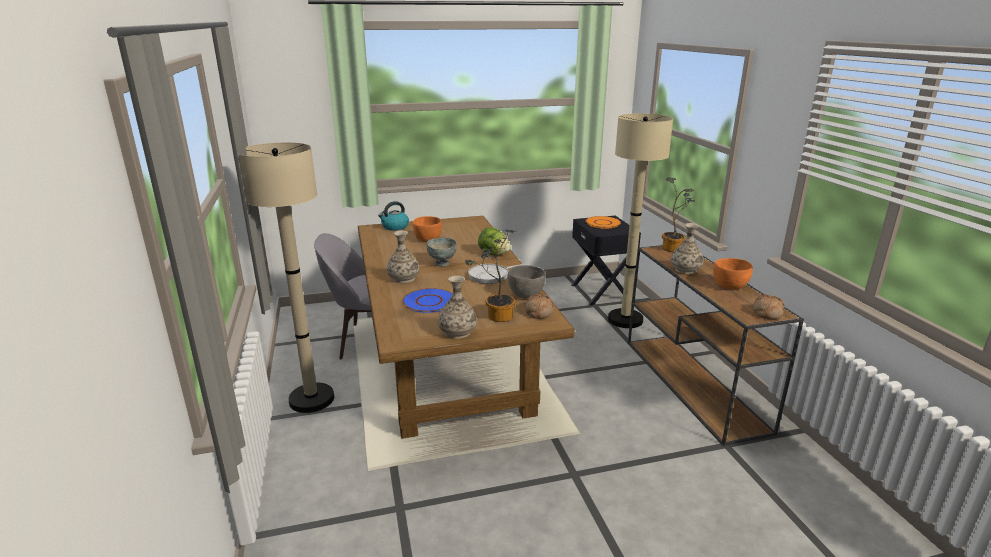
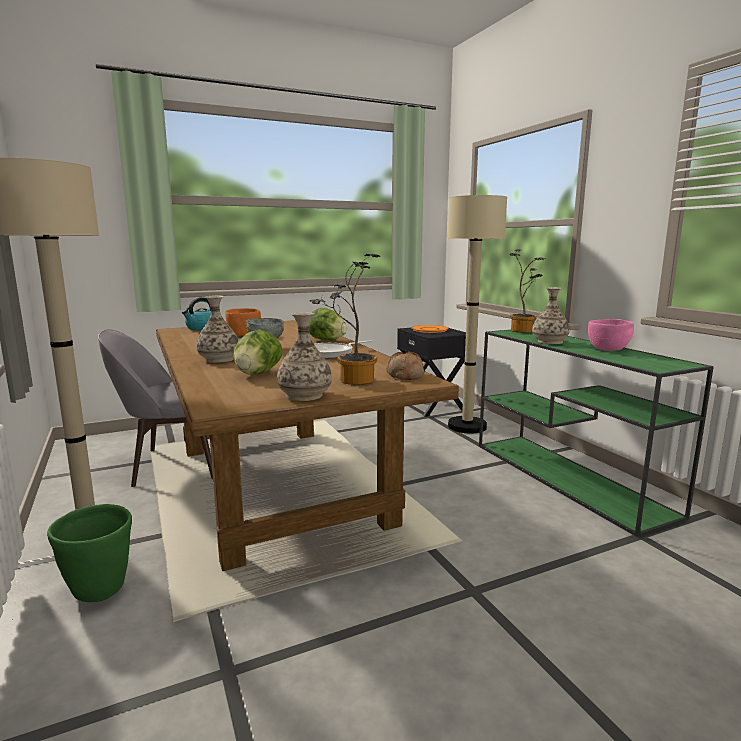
camera: 10 degrees left, 10 degrees down
blue plate [402,288,453,313] -> lettuce [233,329,283,375]
grey bowl [507,265,545,298] -> none
brown console table [628,245,804,446] -> green console table [479,330,714,537]
orange bowl [713,258,753,289] -> pink bowl [588,319,634,351]
bread [753,294,785,320] -> none
none -> green planter [47,504,132,602]

